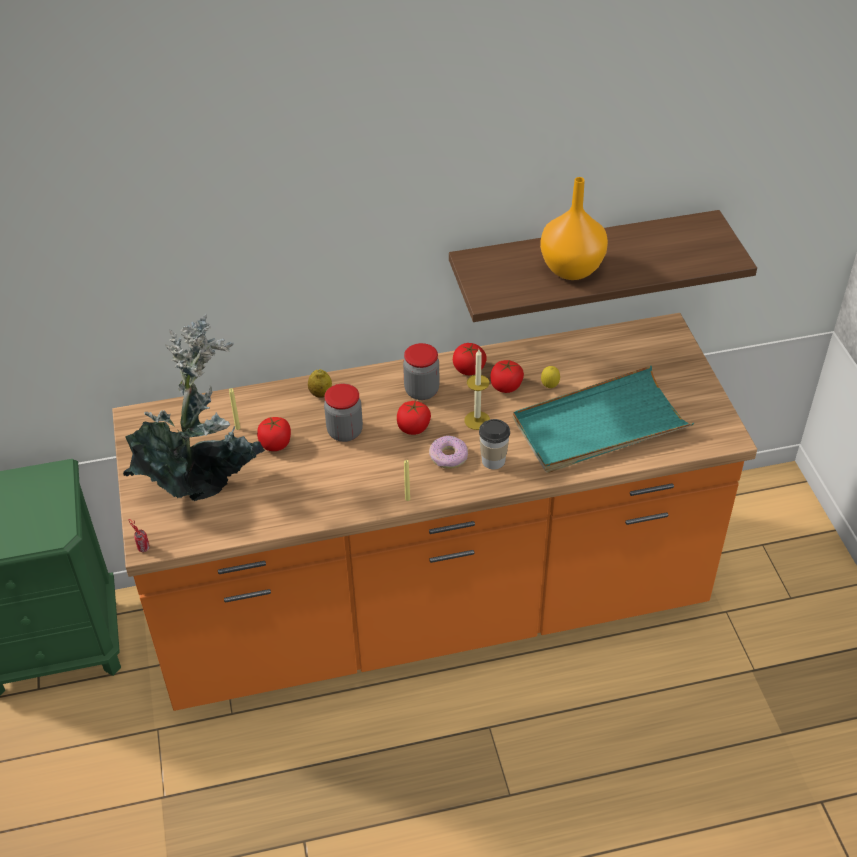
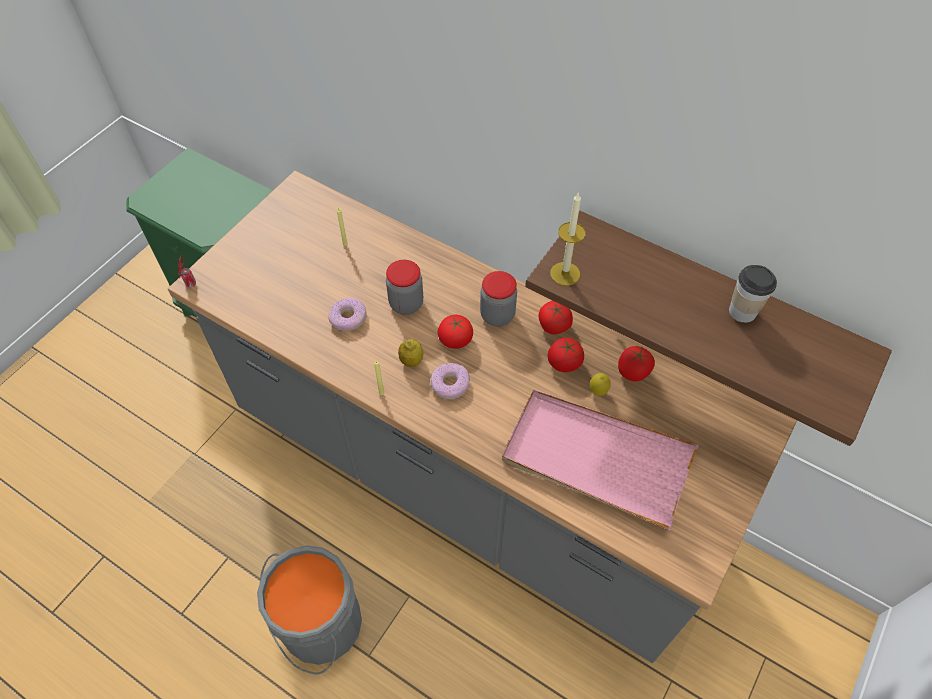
camera: 45 degrees right, 10 degrees up
orange counter [112,313,757,711] -> grey counter [168,171,797,663]
potted plant [123,314,265,501] -> none
tomato [257,417,291,451] -> tomato moved to [618,346,655,382]
lemon [308,369,332,398] -> lemon moved to [398,339,424,367]
candle [464,349,490,430] -> candle moved to [550,192,586,286]
cup [479,419,510,469] -> cup moved to [729,265,777,323]
turquoise tray [513,366,694,473] -> pink tray [502,390,699,531]
orange vase [540,177,608,280] -> none
none -> grey bucket [257,545,362,675]
none -> donut [328,298,367,331]

